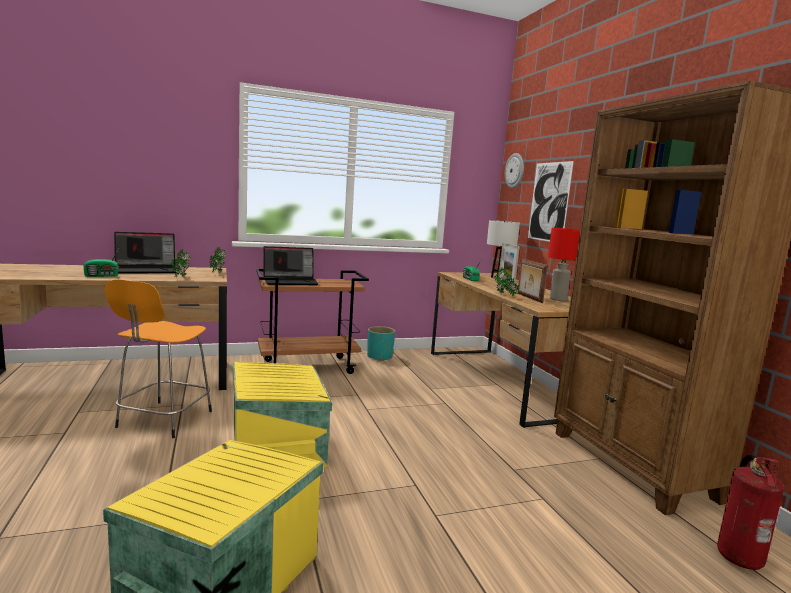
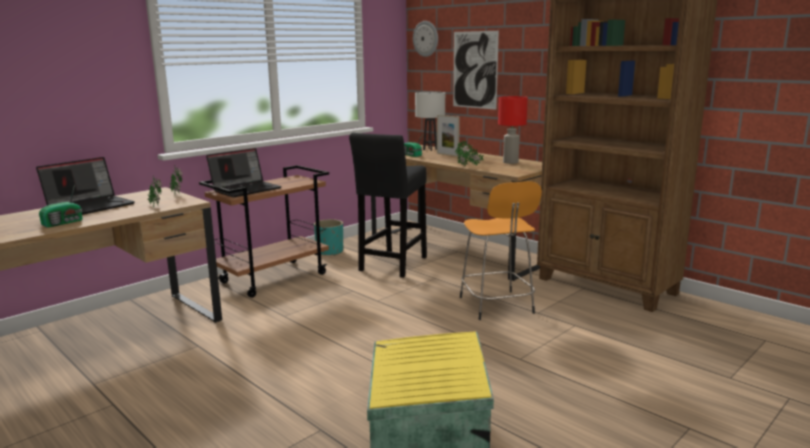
camera: 25 degrees left, 5 degrees up
orange stool [105,279,212,438] -> orange stool moved to [460,181,542,320]
yellow storage box [233,362,332,468] -> none
picture frame [517,258,548,303] -> none
fire extinguisher [717,455,784,570] -> none
none -> black stool [349,133,427,278]

